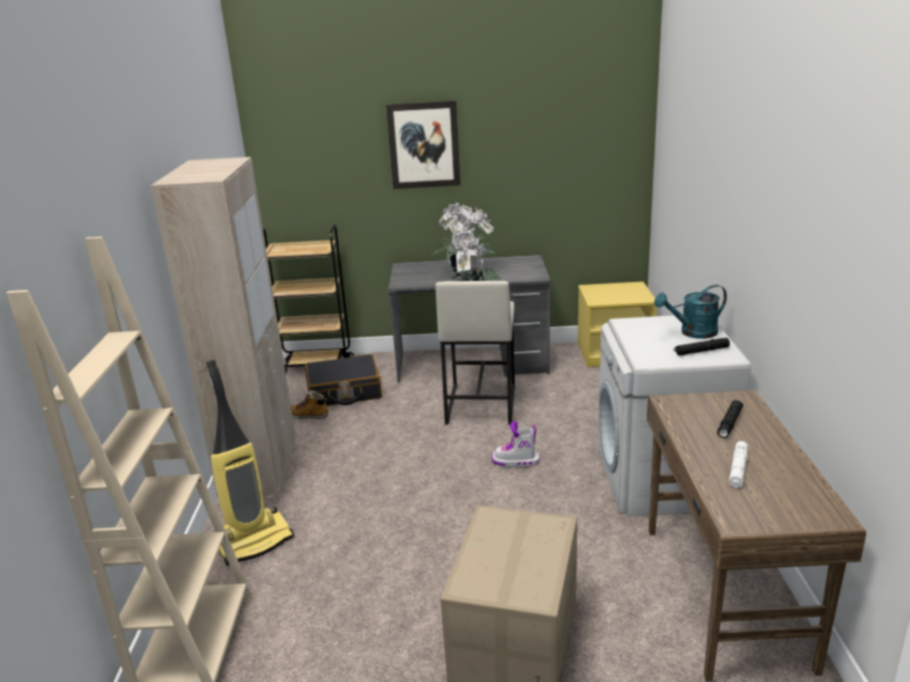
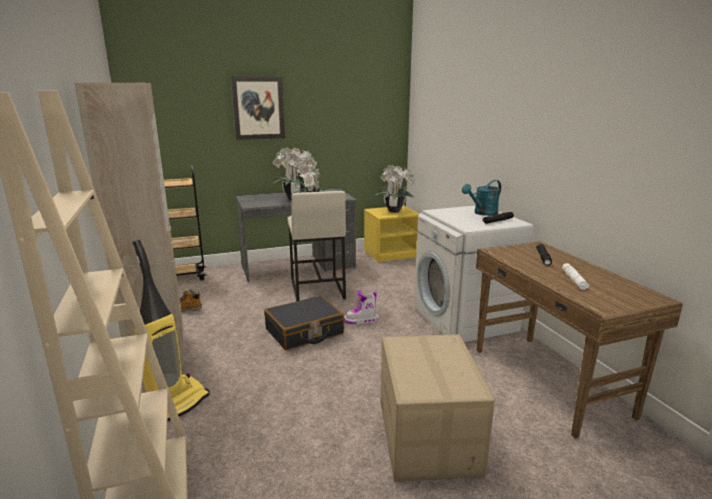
camera: 20 degrees left, 5 degrees down
black suitcase [305,354,382,406] -> black suitcase moved to [264,296,344,350]
none -> potted plant [374,165,415,213]

